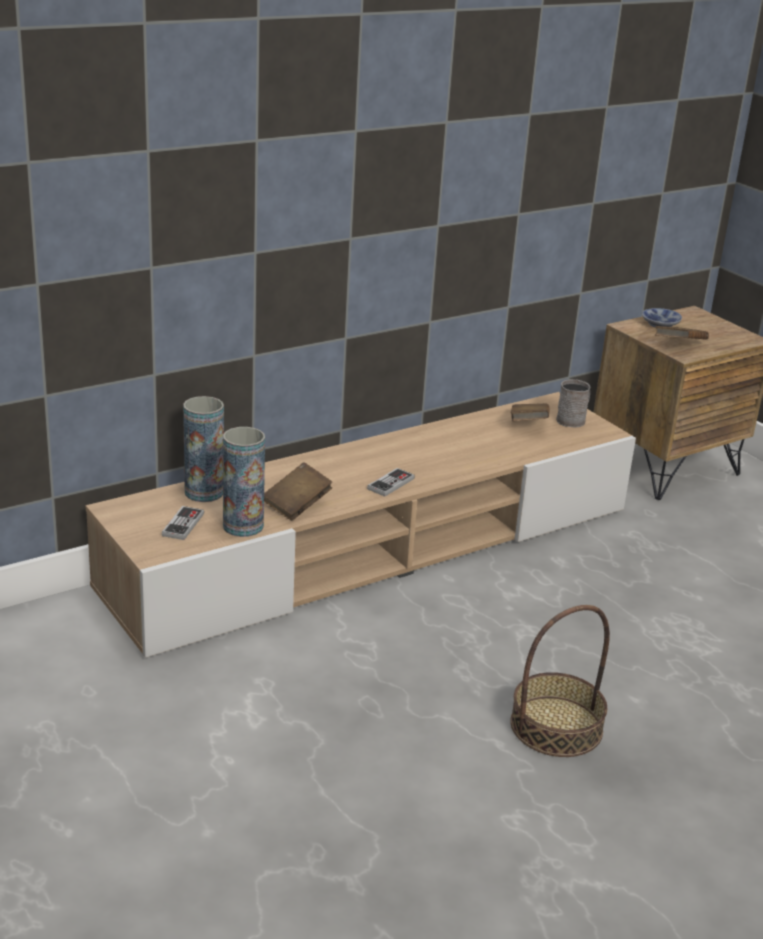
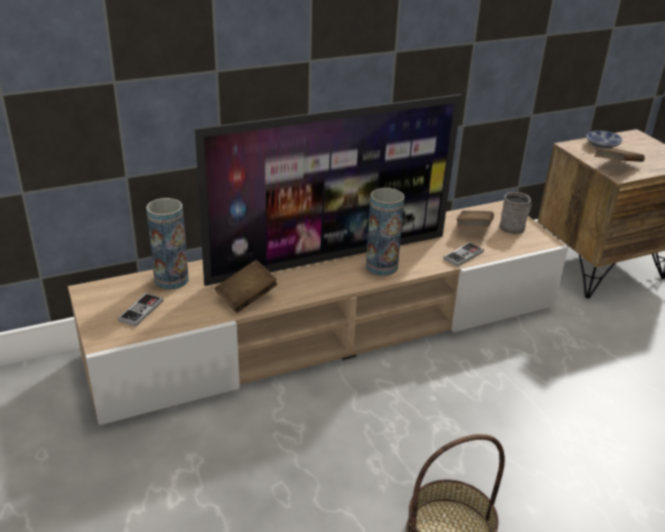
camera: 10 degrees right, 5 degrees up
vase [223,427,265,537] -> vase moved to [366,188,405,276]
game controller [367,468,415,497] -> game controller moved to [443,242,484,267]
none -> television [195,94,462,286]

